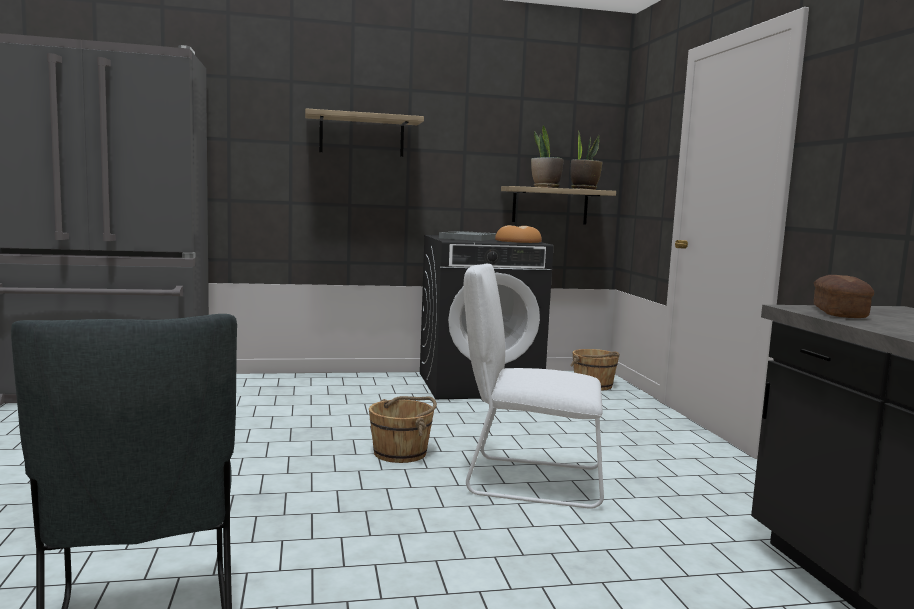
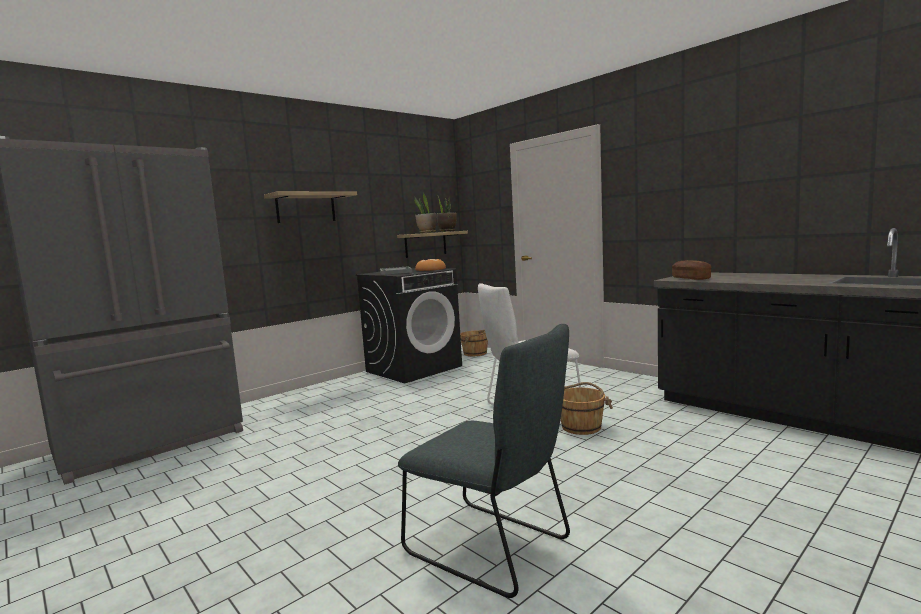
camera: 30 degrees left, 0 degrees up
brown bucket [369,396,437,463] -> brown bucket moved to [561,382,613,435]

